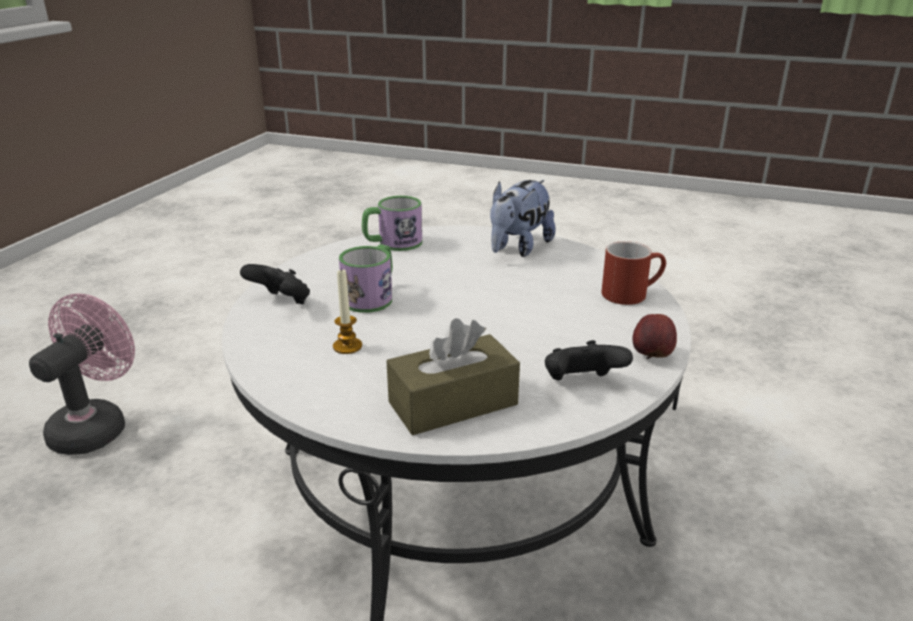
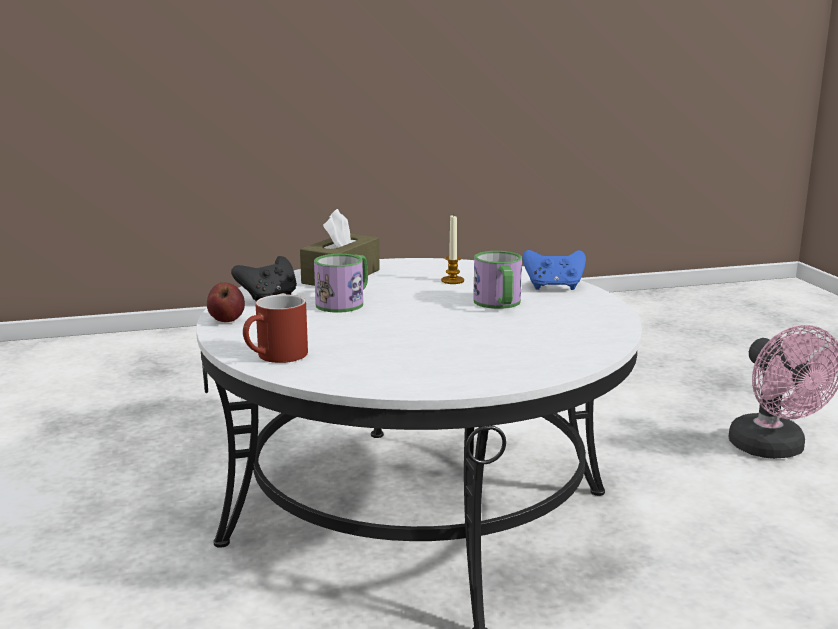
camera: 145 degrees right, 10 degrees down
black game controller [240,264,310,304] -> blue game controller [522,250,586,290]
mug [362,196,422,251] -> mug moved to [314,254,368,313]
plush toy [490,180,556,257] -> none

